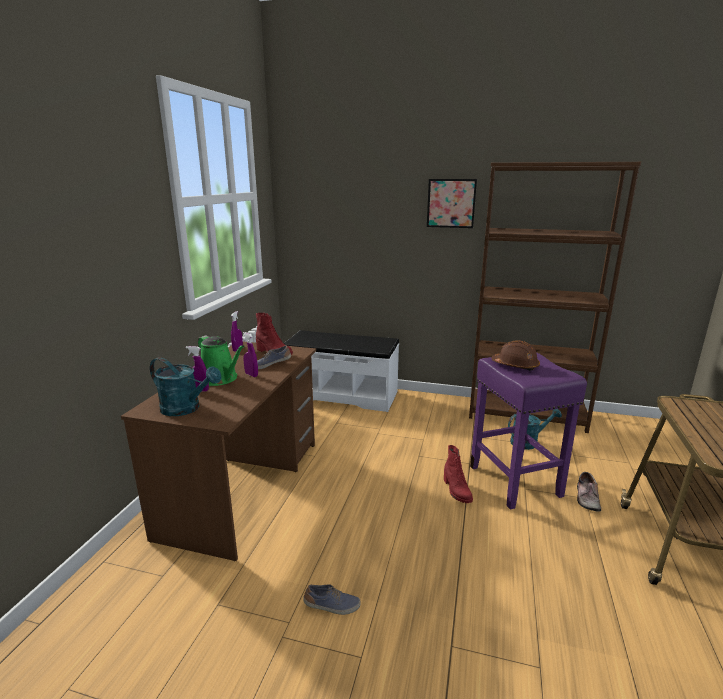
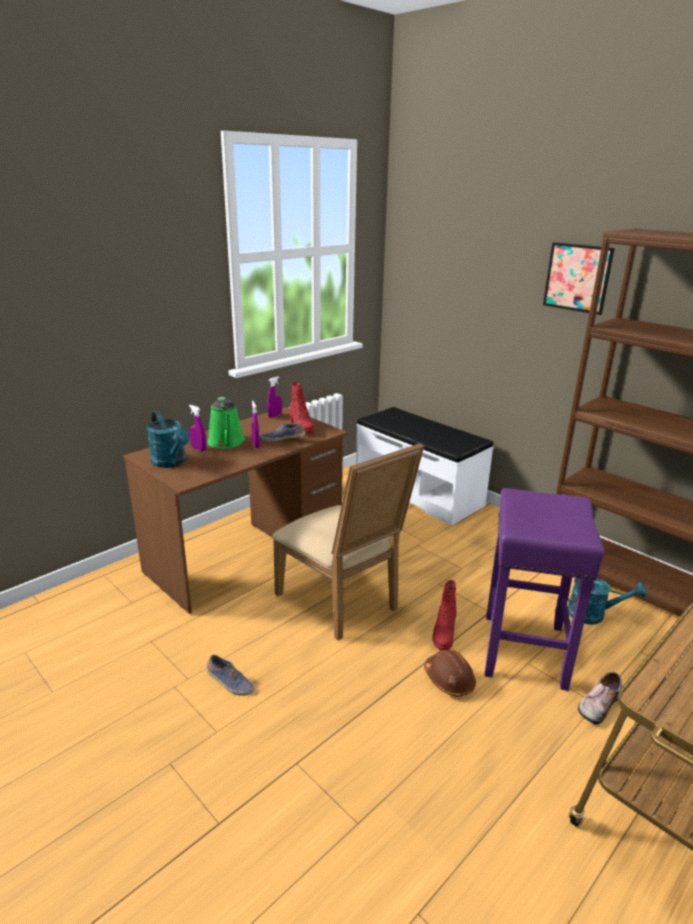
camera: 30 degrees right, 5 degrees up
brown hard hat [491,340,540,371] -> brown hard hat moved to [424,649,476,696]
none -> beige chair [272,443,424,640]

